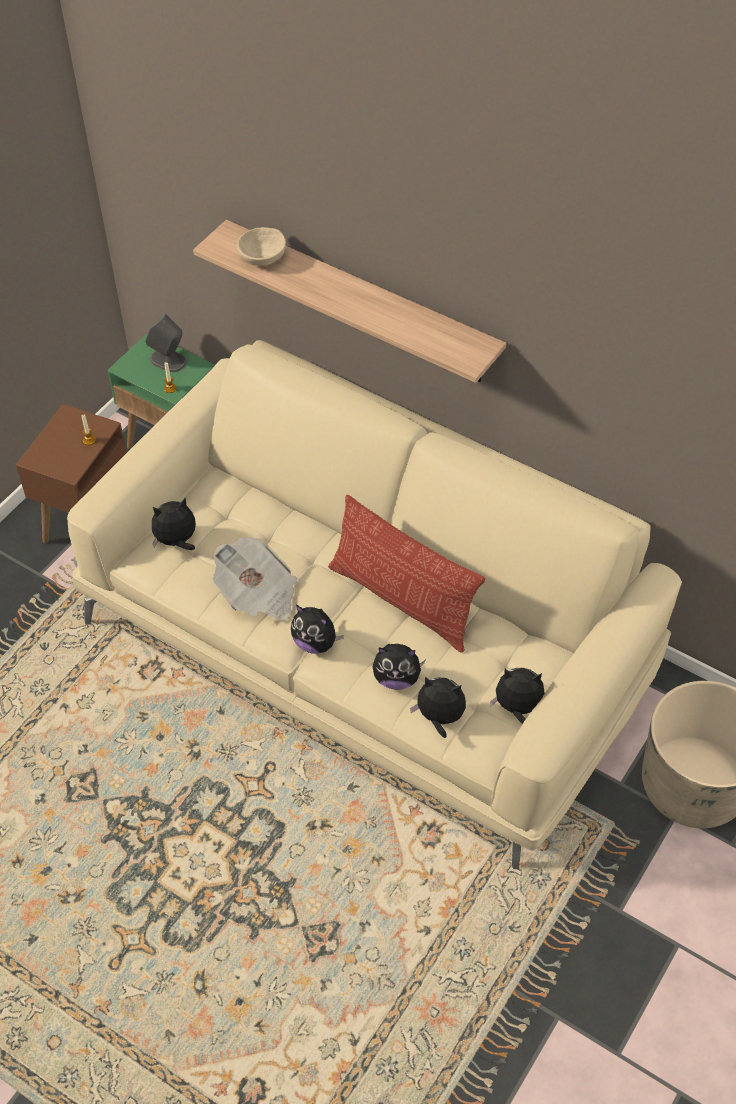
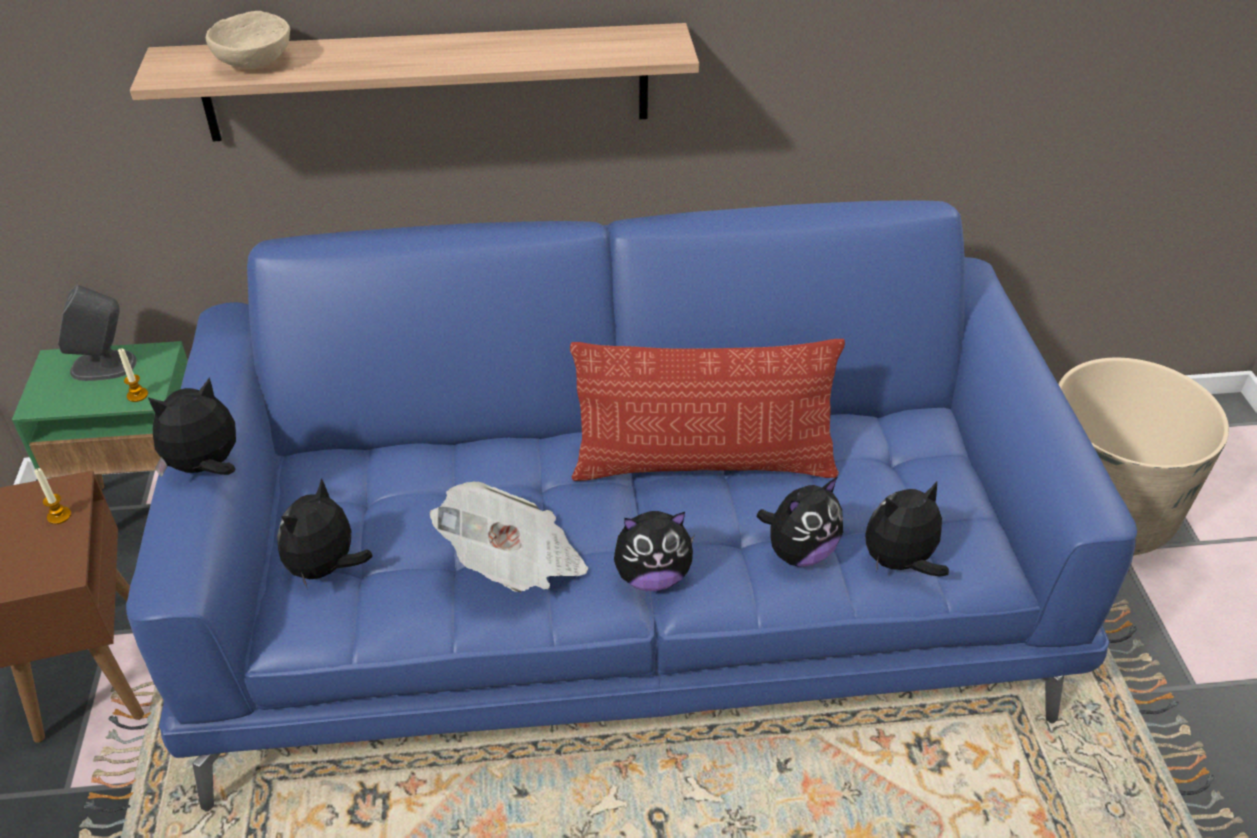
camera: 40 degrees left, 10 degrees down
beige sofa [67,340,682,869] -> blue sofa [126,200,1137,812]
plush toy [490,668,545,724] -> plush toy moved to [148,377,236,477]

